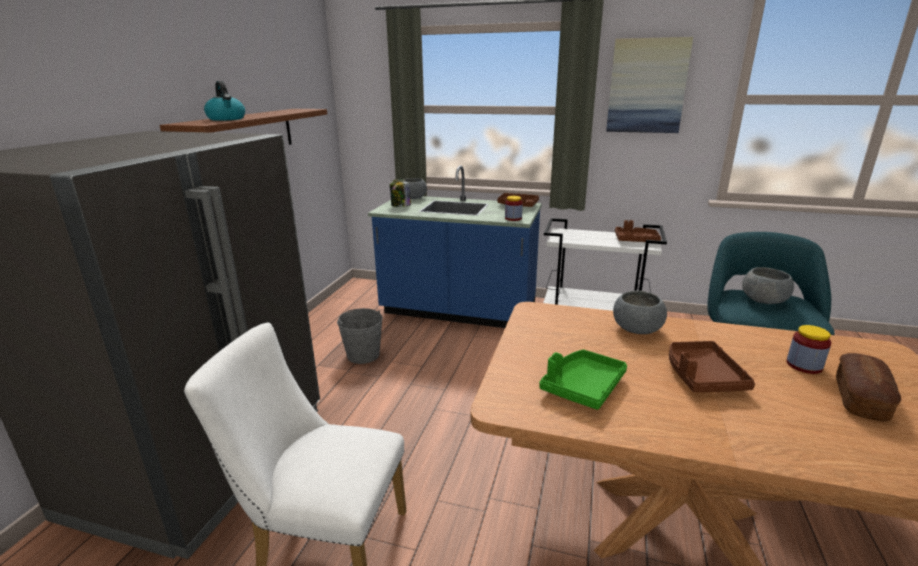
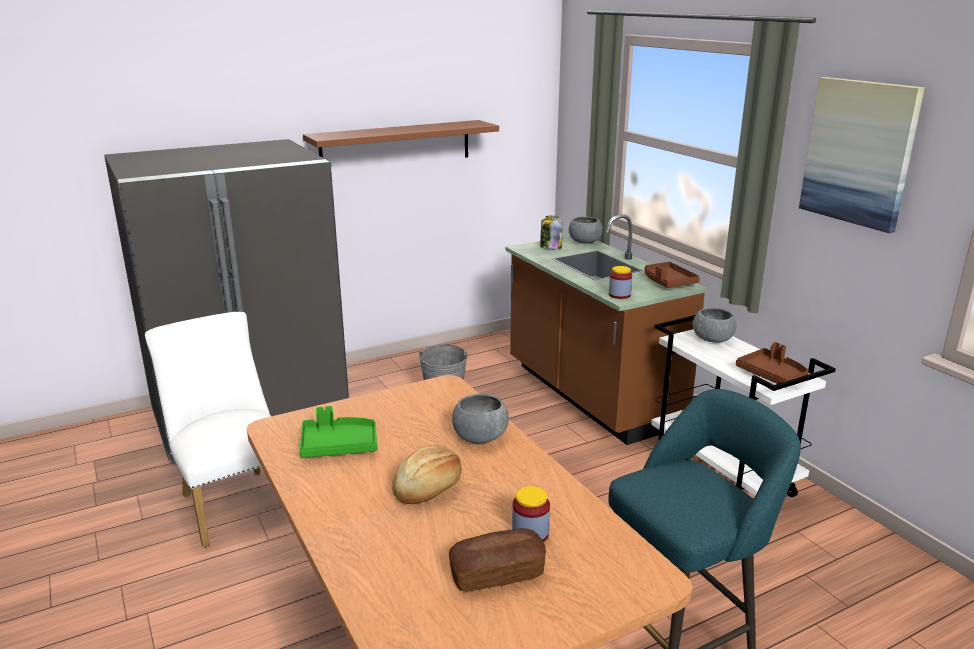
camera: 45 degrees right, 0 degrees up
kettle [204,81,245,121] -> none
blue counter [368,165,542,328] -> brown counter [506,214,707,445]
brown tray [669,341,755,392] -> bread [392,445,462,504]
grey bowl [742,267,794,304] -> grey bowl moved to [693,307,737,343]

